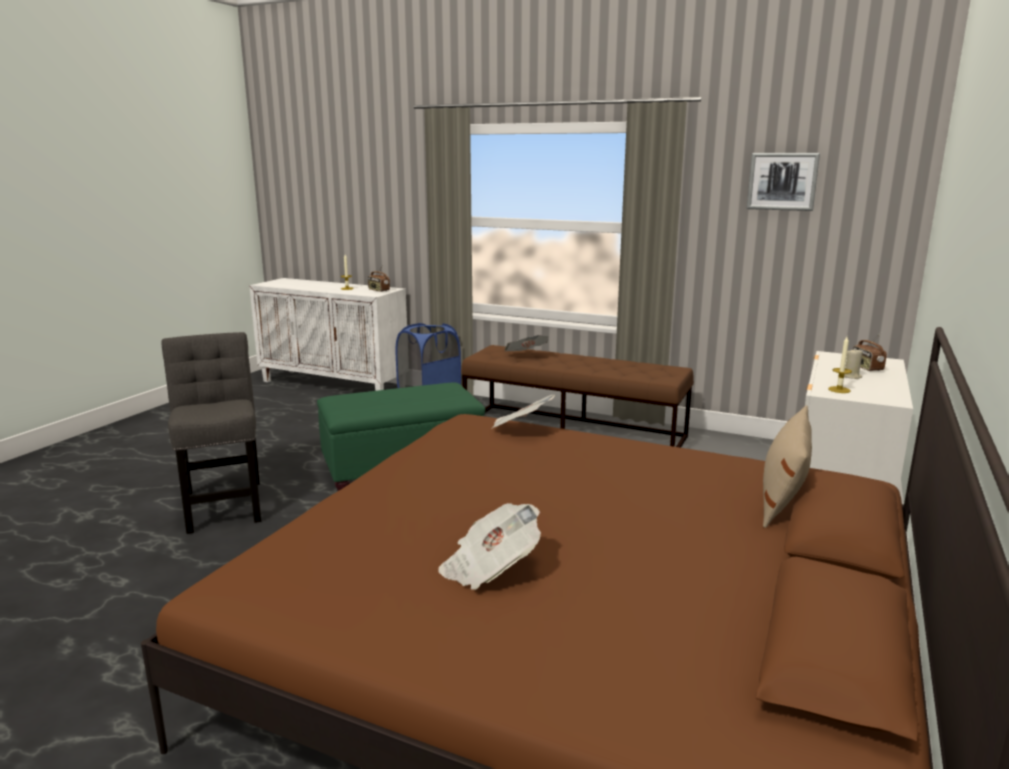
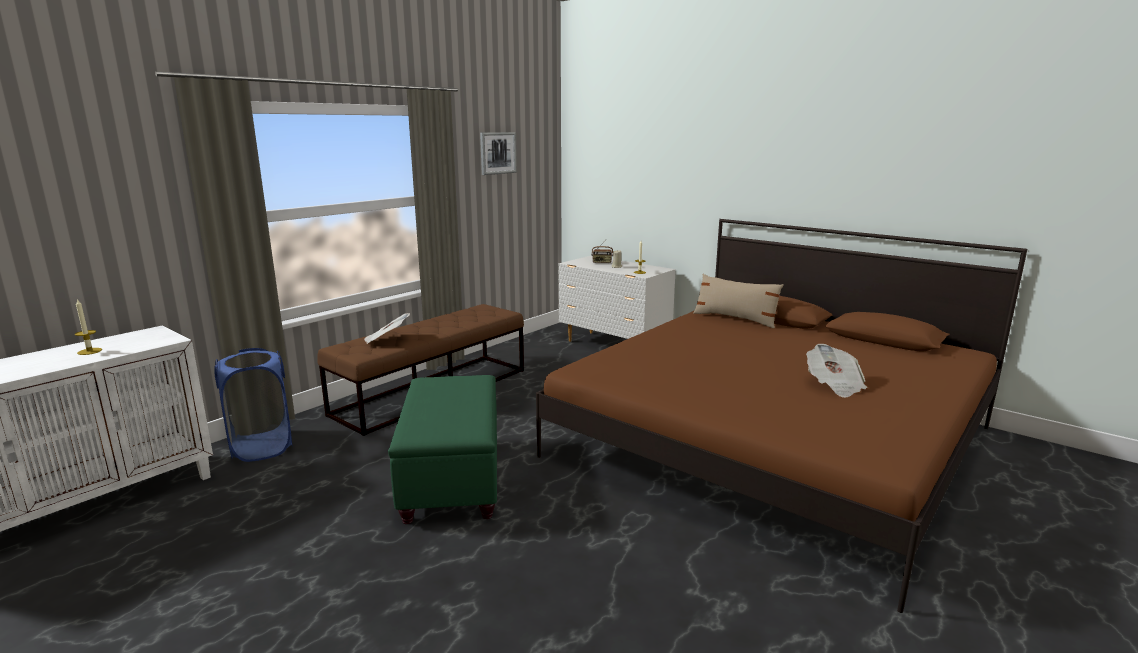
camera: 75 degrees left, 0 degrees up
grey chair [161,332,261,534] -> none
radio [368,265,390,292] -> none
newspaper [491,395,555,429] -> none

